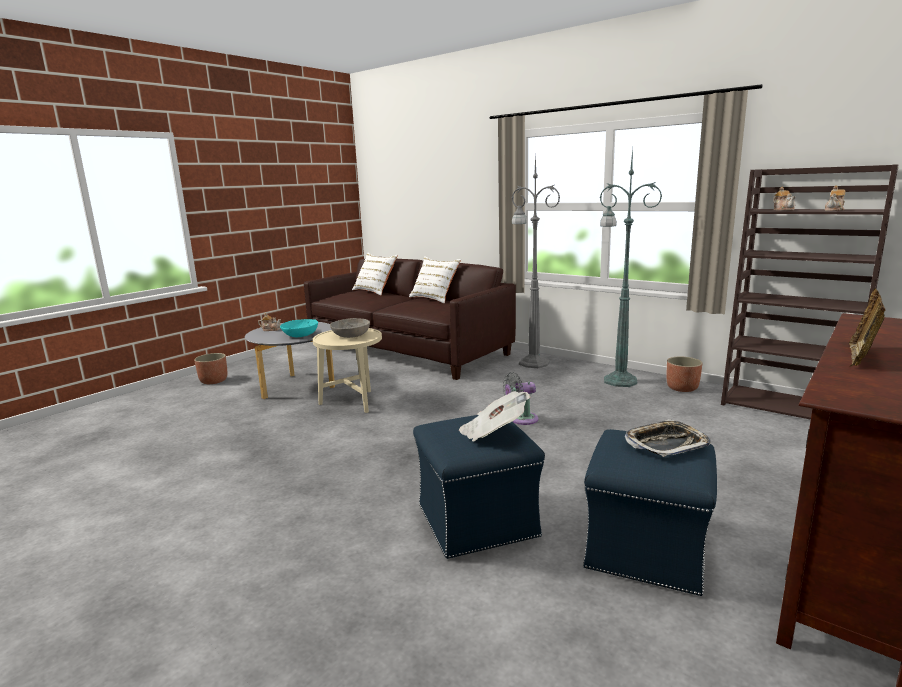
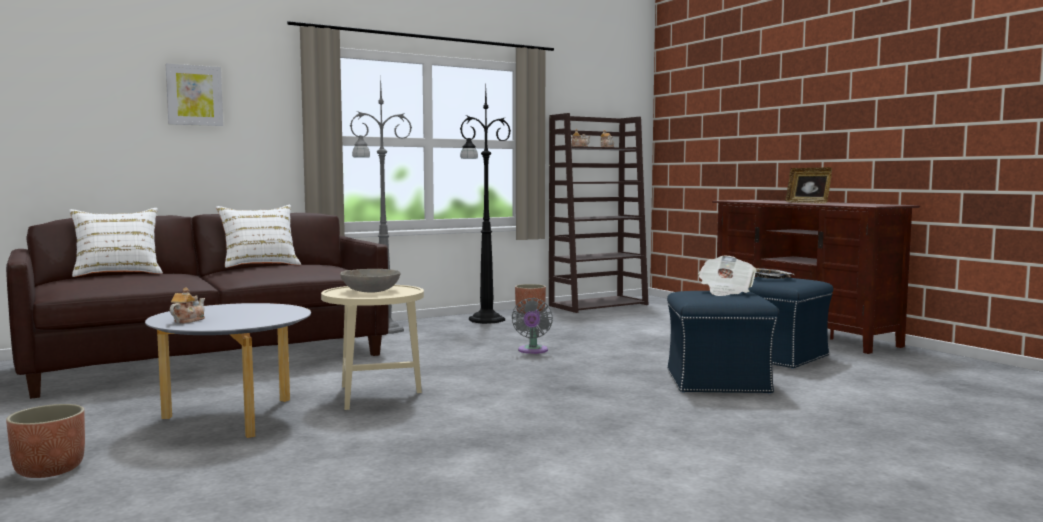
camera: 70 degrees left, 10 degrees down
turquoise bowl [280,319,318,337] -> none
green floor lamp [600,148,662,387] -> black floor lamp [460,87,511,324]
none -> picture [166,63,223,126]

